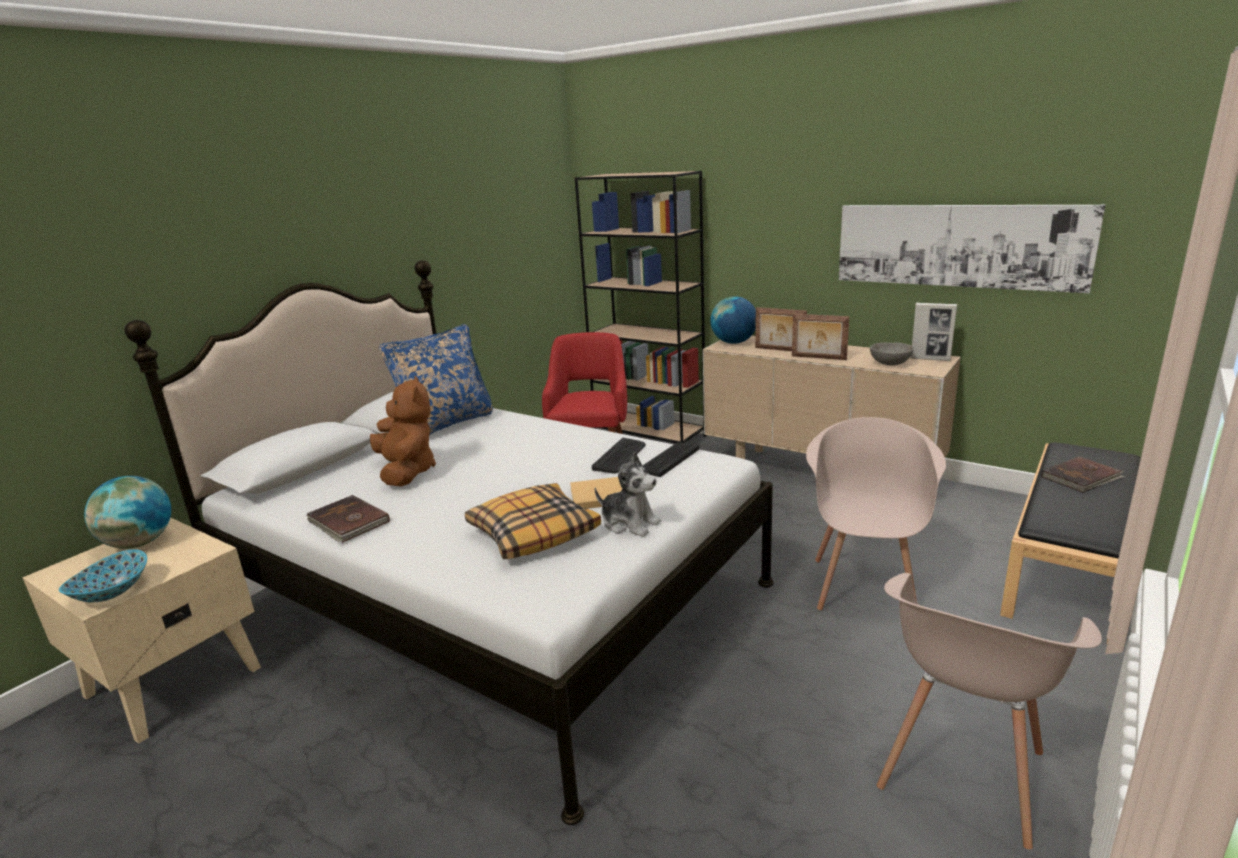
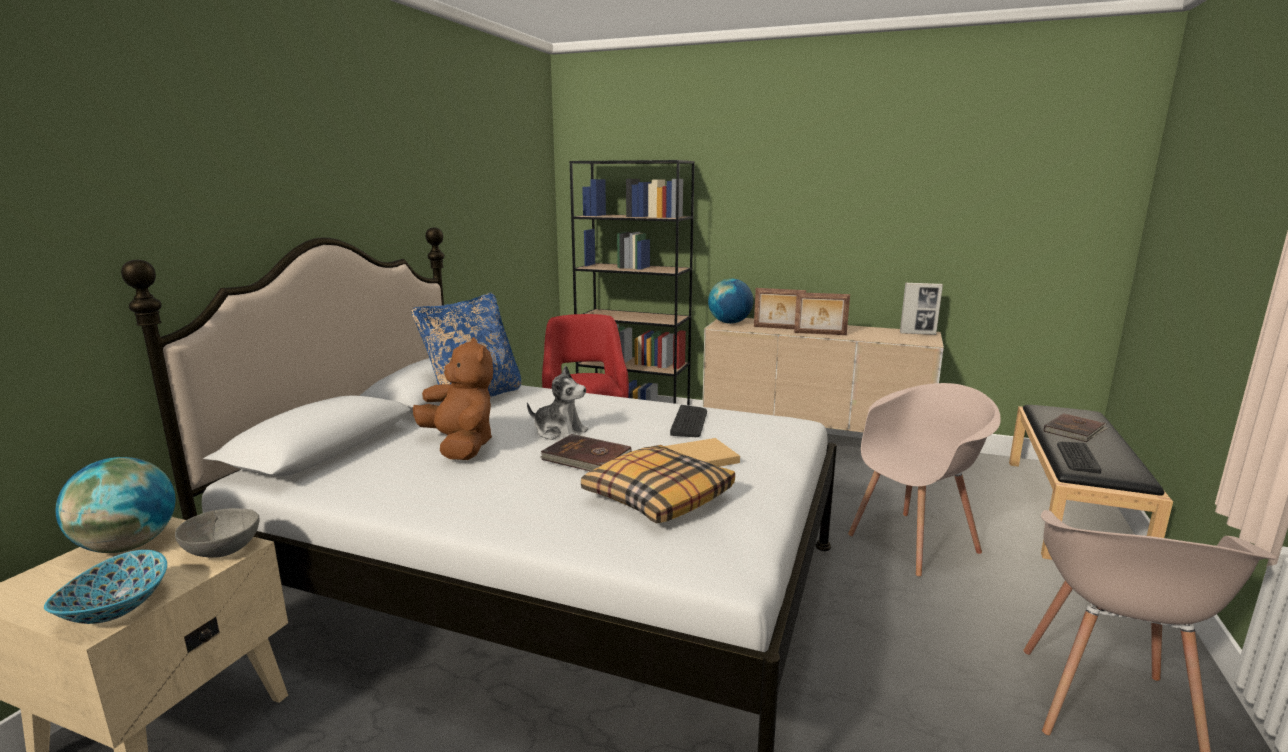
camera: 15 degrees left, 5 degrees down
brown book [306,495,390,542] -> brown book moved to [541,434,631,471]
plush toy [595,452,661,537] -> plush toy moved to [527,366,588,440]
keyboard [642,443,699,477] -> keyboard moved to [1057,442,1102,474]
beige chair [806,417,946,610] -> beige chair turned 60 degrees clockwise [848,383,1001,577]
picture [839,205,1106,293] -> none
grey bowl [870,342,914,366] -> grey bowl moved to [175,508,259,558]

